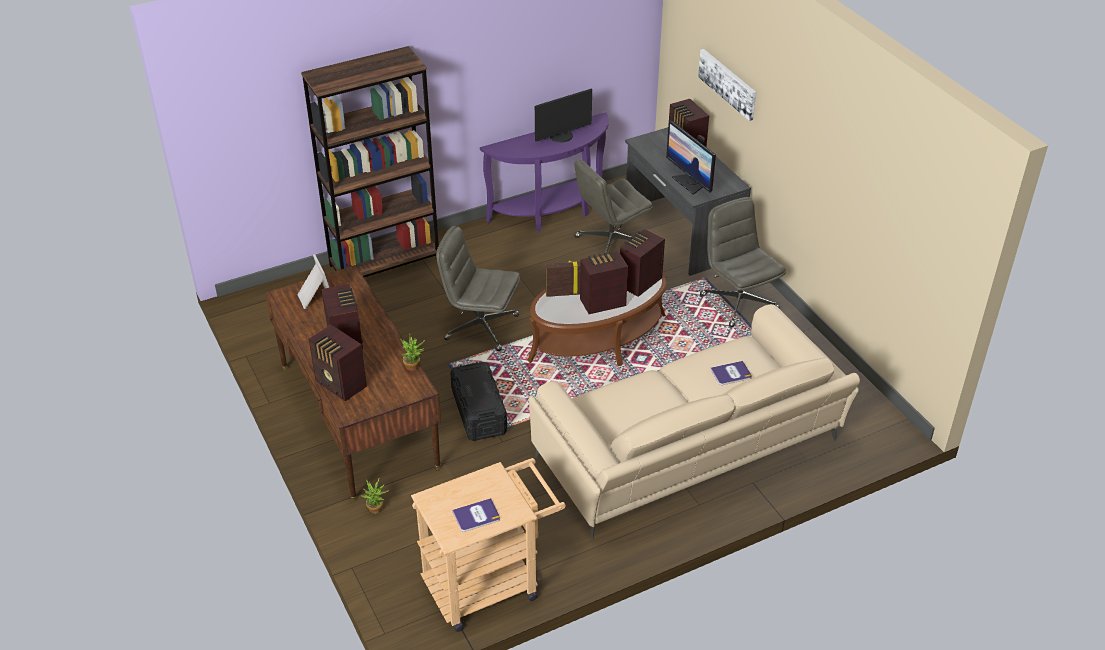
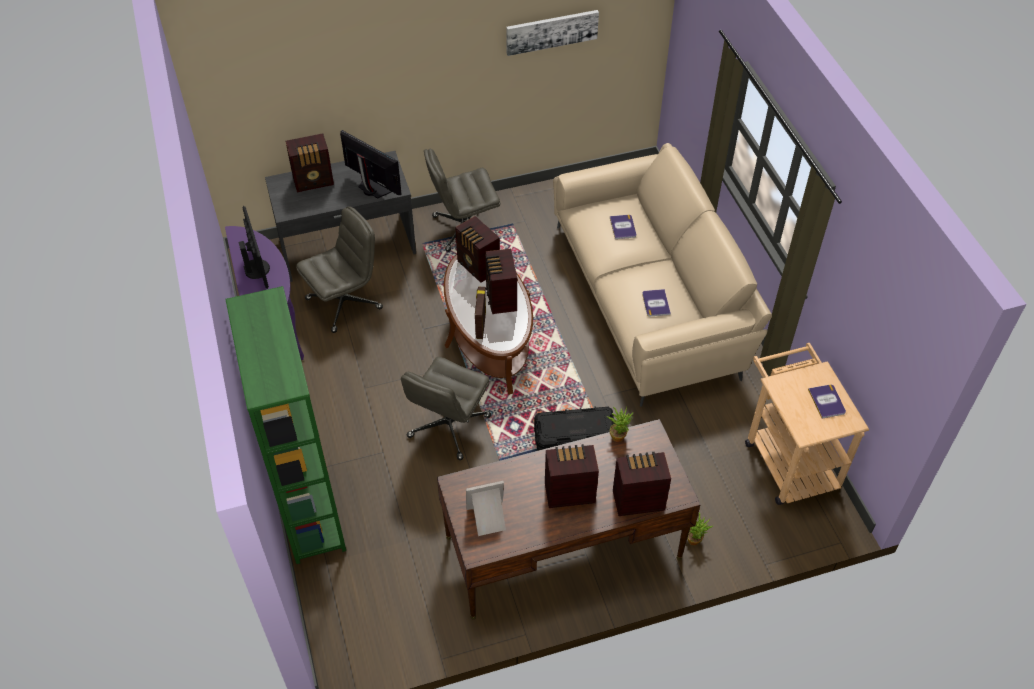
camera: 80 degrees left, 10 degrees up
brown bookcase [301,46,439,277] -> green bookcase [225,286,346,564]
radio [309,324,367,401] -> radio turned 150 degrees counterclockwise [613,452,671,516]
grey office chair [574,160,653,254] -> grey office chair turned 105 degrees counterclockwise [297,206,383,333]
monitor [666,121,716,195] -> monitor turned 120 degrees counterclockwise [340,130,402,198]
picture [698,49,756,121] -> picture moved to [506,10,599,56]
none -> book [642,289,671,316]

